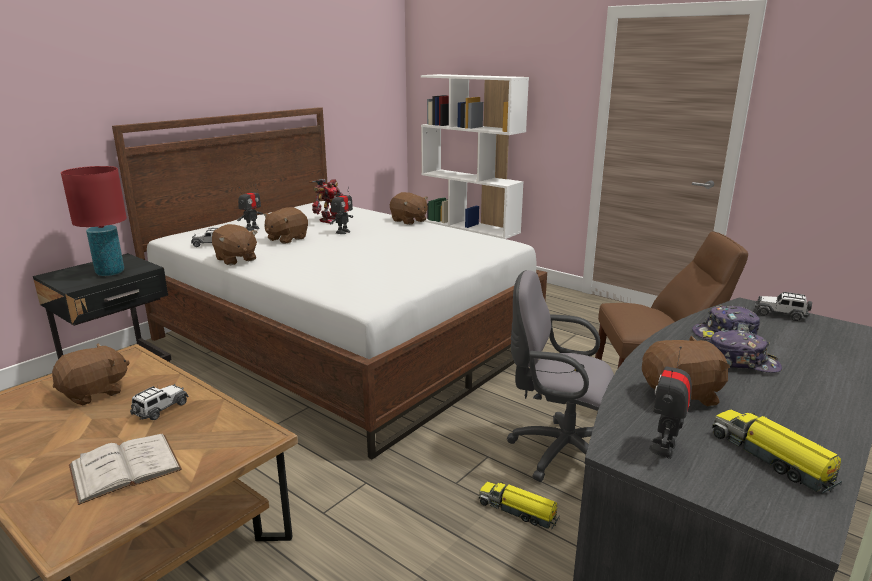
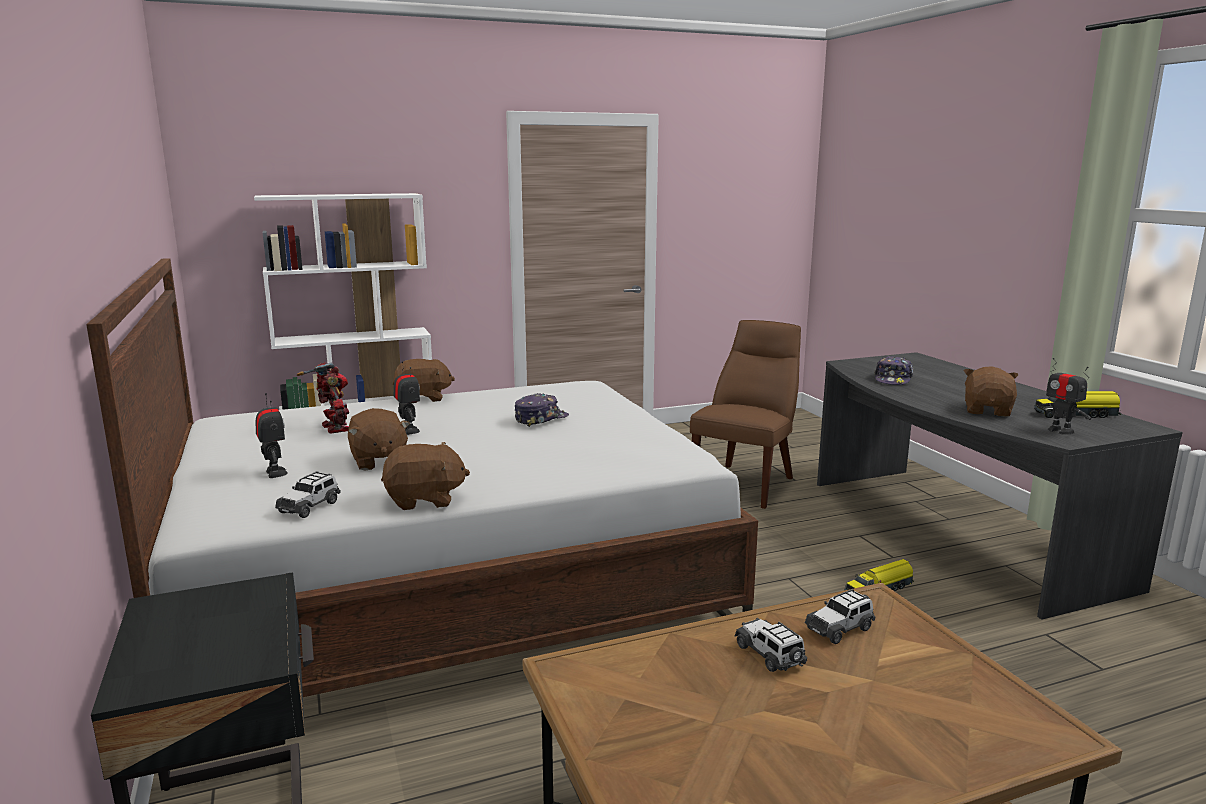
camera: 60 degrees left, 5 degrees down
brown plush toy [52,343,130,405] -> none
red table lamp [61,166,127,276] -> none
white book [69,434,182,505] -> none
grey office chair [507,270,614,482] -> none
cap [709,330,782,373] -> cap moved to [515,393,569,427]
toy car [755,292,812,321] -> toy car moved to [805,589,876,644]

